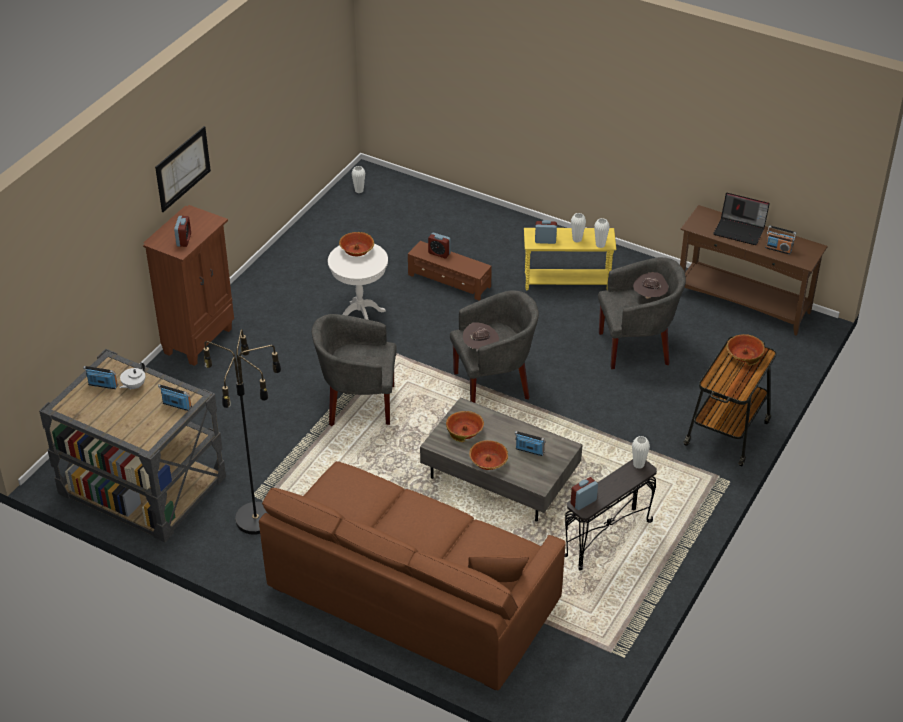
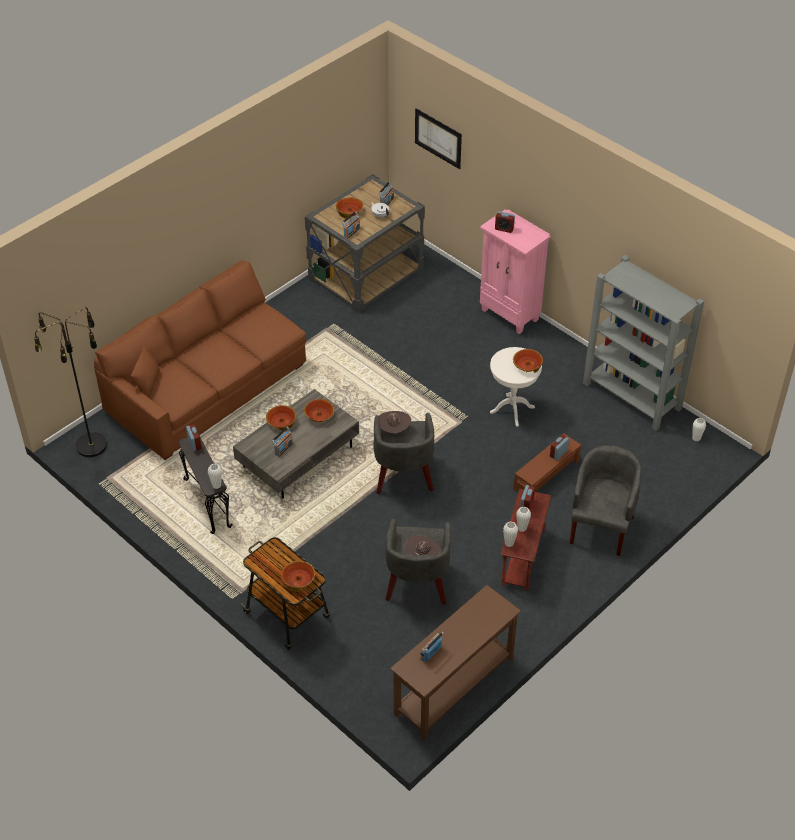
camera: 105 degrees right, 5 degrees up
brown cabinet [143,205,234,366] -> pink cabinet [480,209,550,334]
picture [155,126,211,212] -> picture moved to [415,108,462,169]
floor lamp [203,329,281,534] -> floor lamp moved to [34,307,107,457]
grey armchair [311,314,397,426] -> grey armchair moved to [570,446,642,556]
yellow side table [524,228,617,290] -> brown side table [500,489,551,591]
laptop [713,193,770,245] -> none
none -> bowl [336,197,363,218]
none -> grey bookcase [583,255,704,431]

